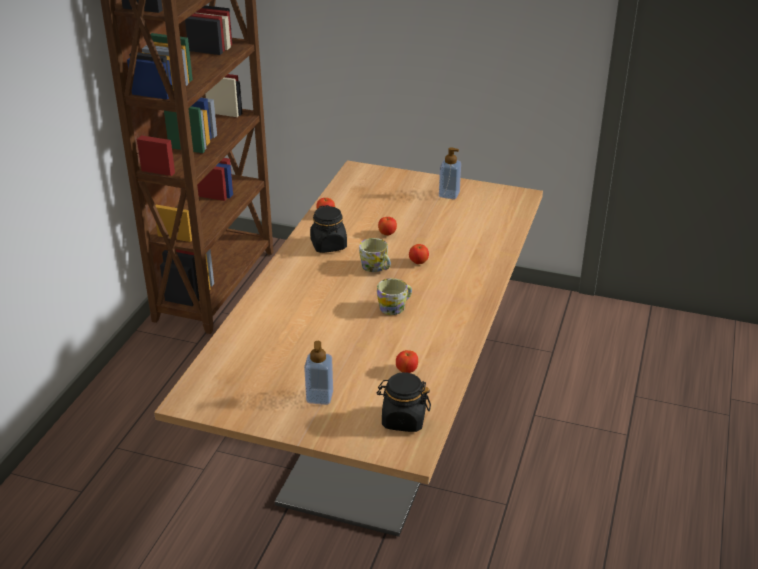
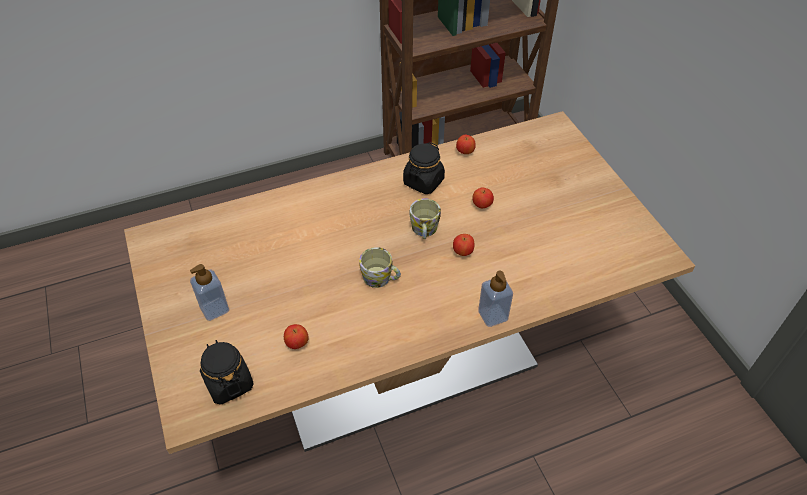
camera: 50 degrees right, 15 degrees up
soap dispenser [439,147,461,199] -> soap dispenser moved to [478,271,513,327]

